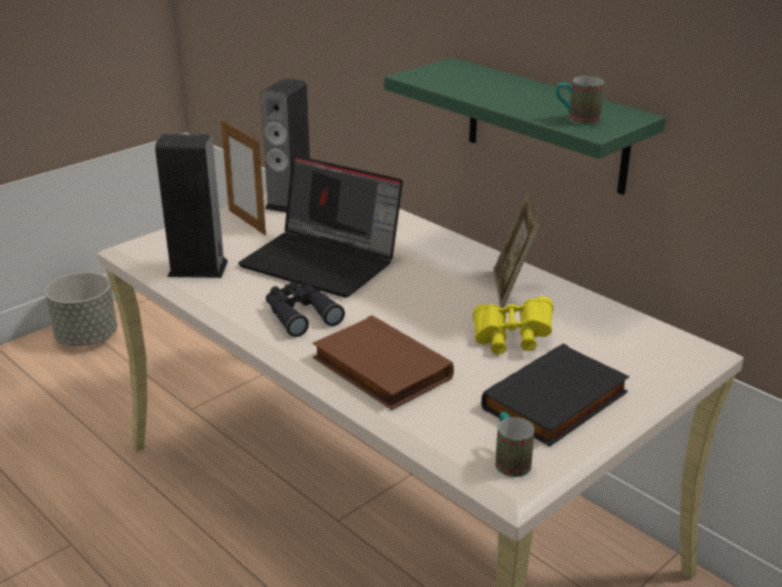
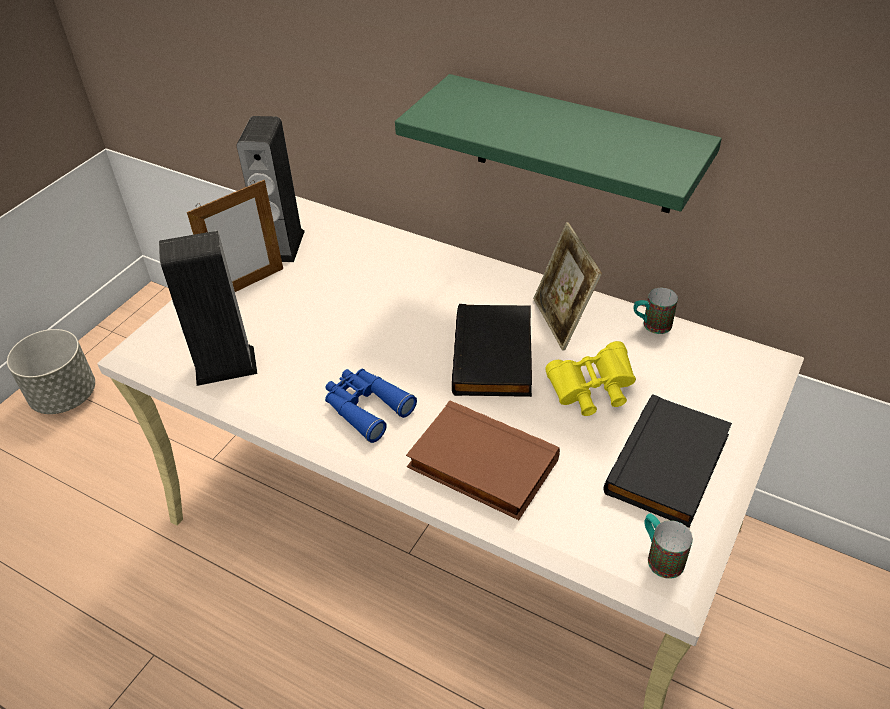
camera: 15 degrees left, 15 degrees up
picture frame [221,119,266,235] -> picture frame turned 75 degrees counterclockwise [187,180,283,292]
laptop [238,155,403,298] -> none
black binoculars [266,281,345,337] -> blue binoculars [325,369,417,443]
mug [556,76,604,125] -> mug moved to [633,288,678,334]
none -> black book [452,304,532,397]

